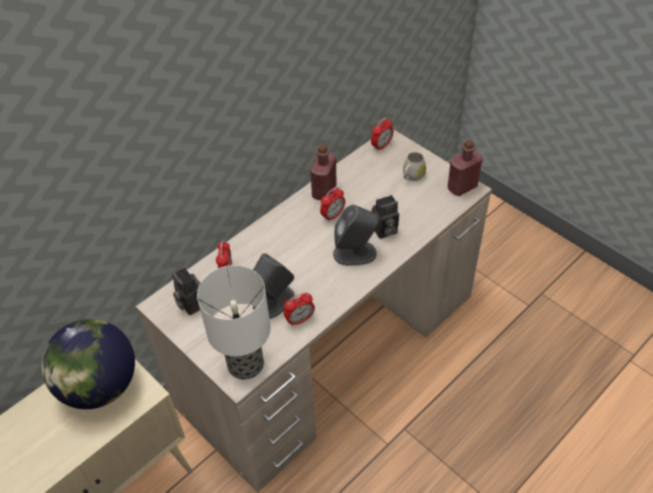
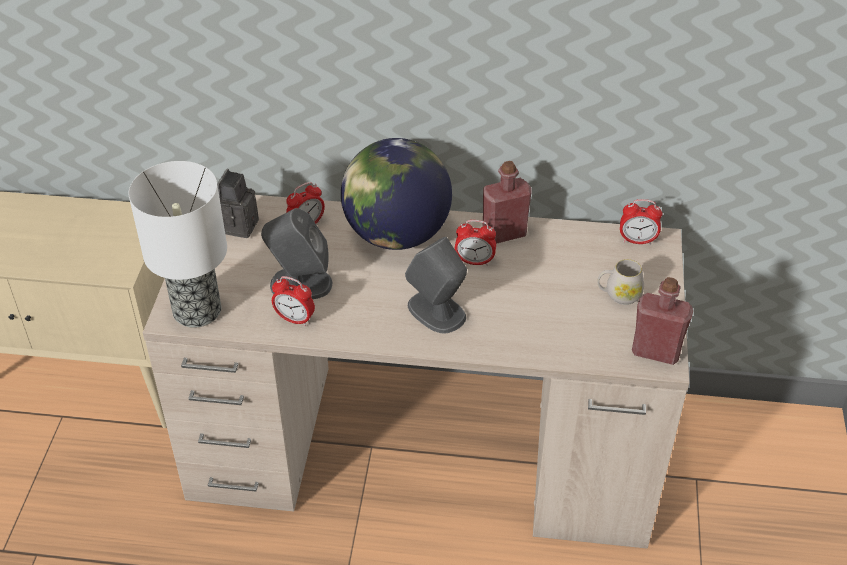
camera: 50 degrees right, 5 degrees down
globe [42,319,135,409] -> globe moved to [341,138,452,250]
camera [371,195,399,239] -> none

